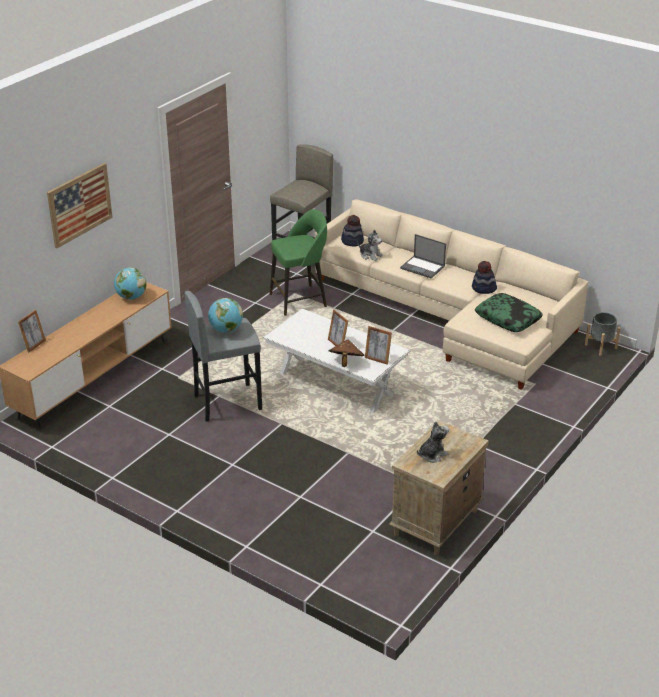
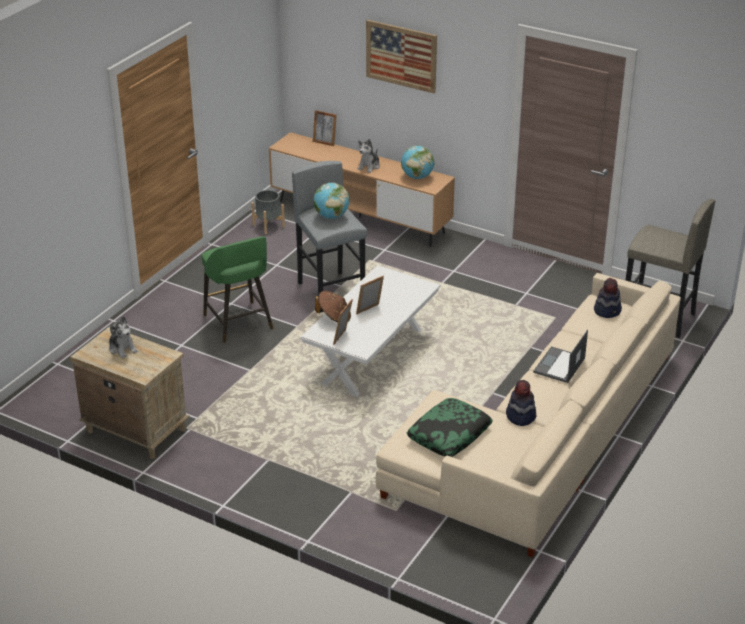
camera: 85 degrees right, 0 degrees up
green stool [270,209,327,316] -> green stool moved to [202,237,274,343]
plush toy [357,229,383,261] -> plush toy moved to [358,139,380,173]
grey planter [585,312,620,356] -> grey planter moved to [251,190,285,234]

